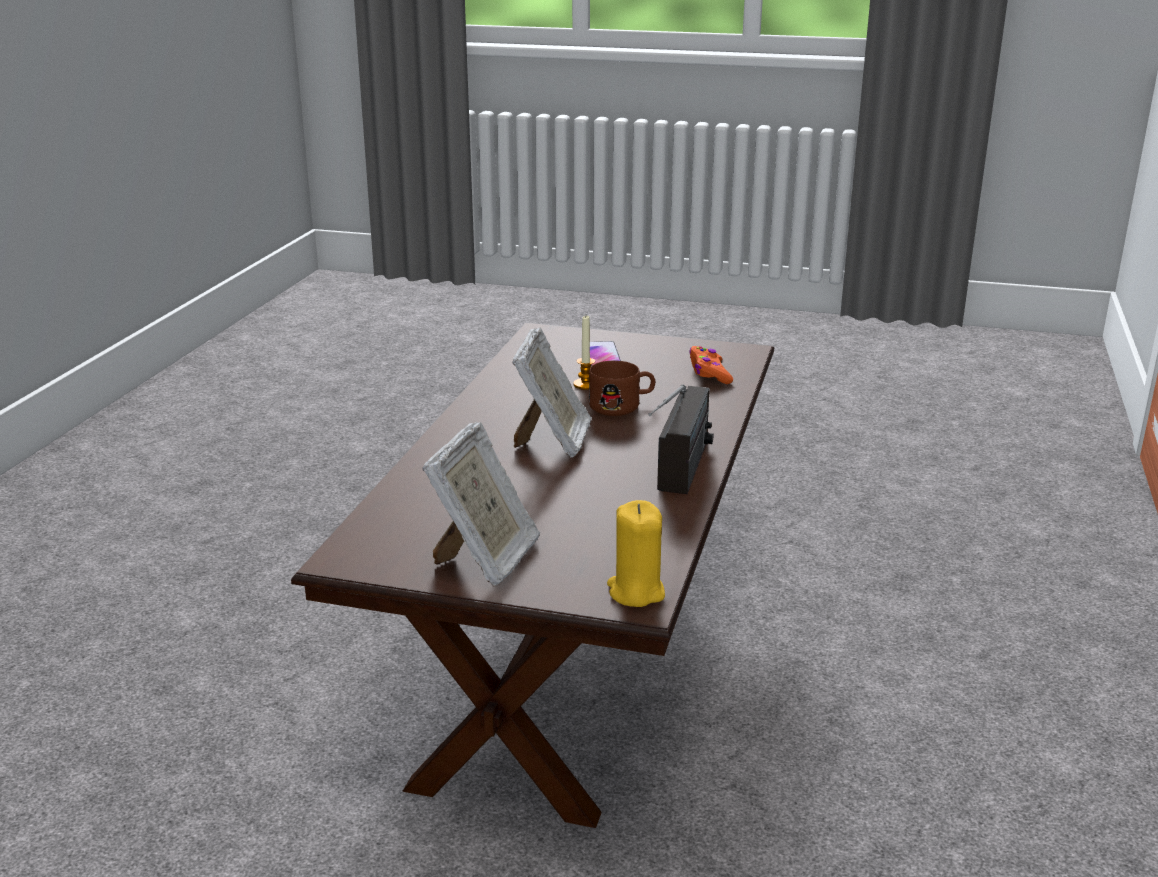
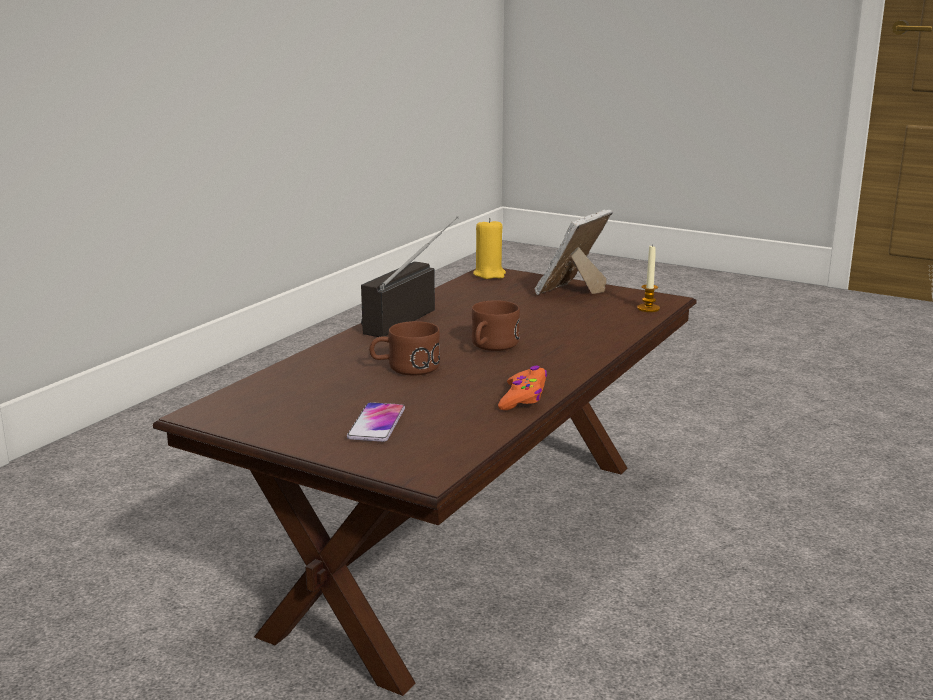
camera: 165 degrees left, 5 degrees down
picture frame [512,327,591,458] -> brown mug [472,300,520,351]
candle [573,316,595,390] -> candle moved to [637,244,660,312]
orange game controller [689,346,733,384] -> orange game controller moved to [498,366,547,410]

